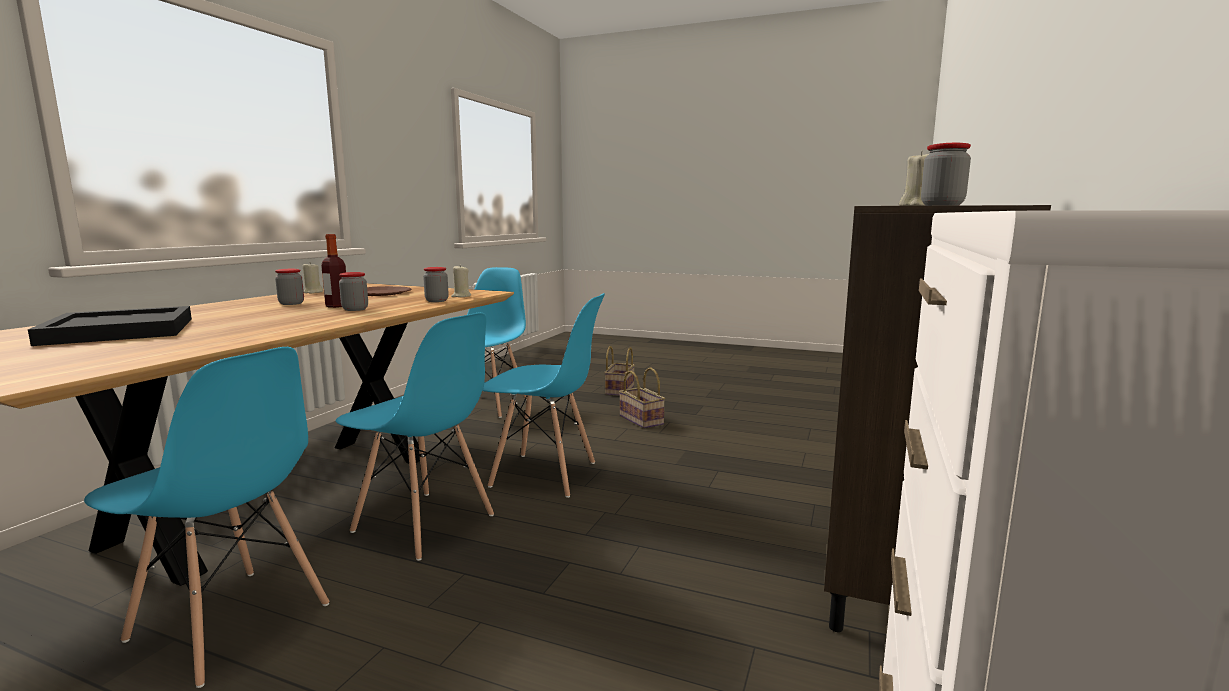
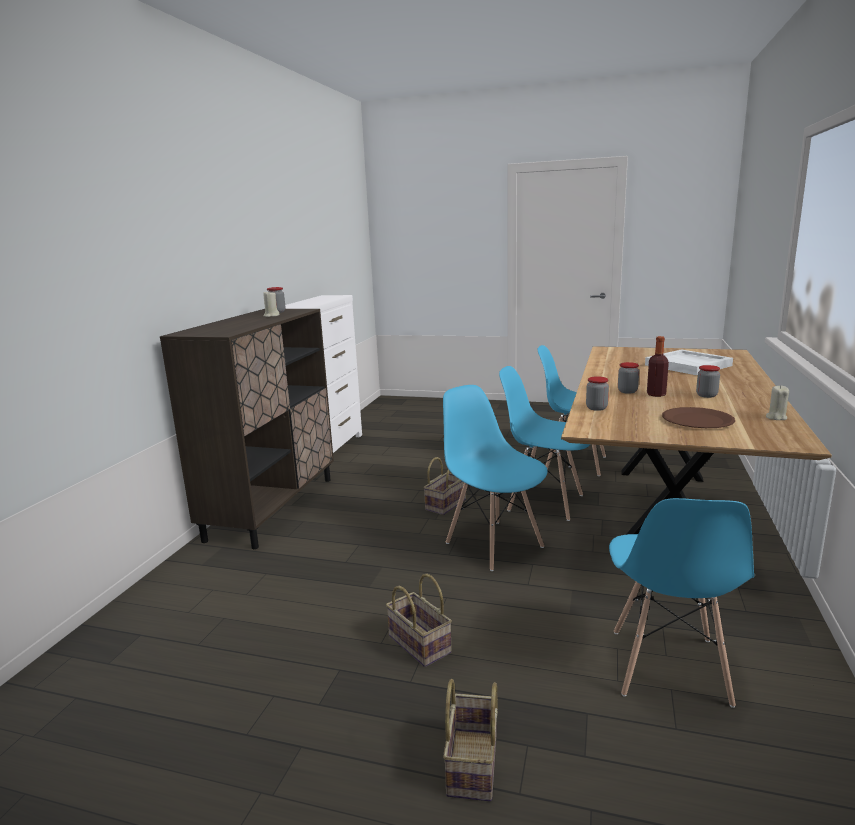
camera: 175 degrees right, 5 degrees up
black tray [28,306,192,346] -> white tray [645,349,733,375]
beige candle [451,265,471,297] -> none
blue chair [483,293,605,498] -> blue chair turned 45 degrees clockwise [443,385,548,571]
none -> basket [424,457,466,515]

